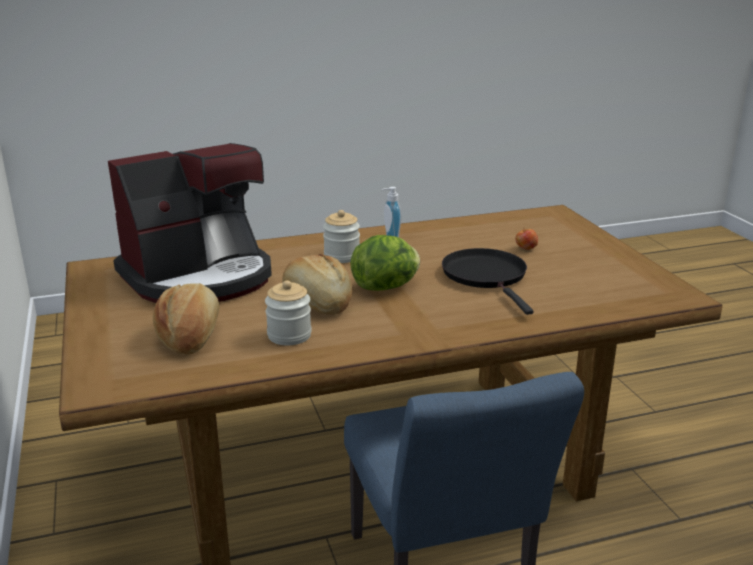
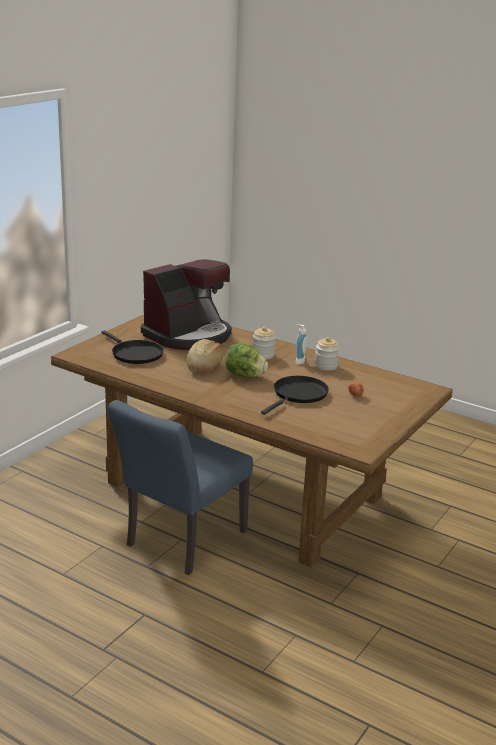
camera: 50 degrees right, 0 degrees up
coffee machine [108,143,272,303] -> coffee machine turned 60 degrees counterclockwise [141,259,232,350]
bread [153,283,219,355] -> black frying pan [101,331,164,364]
jar [265,280,312,345] -> jar moved to [315,337,339,371]

